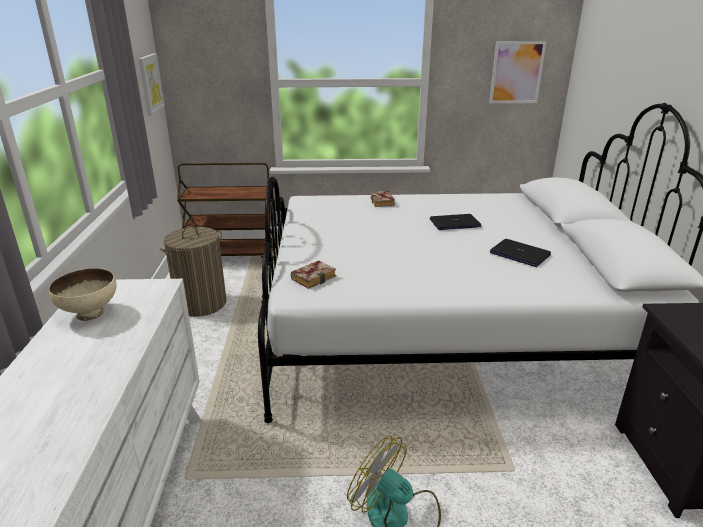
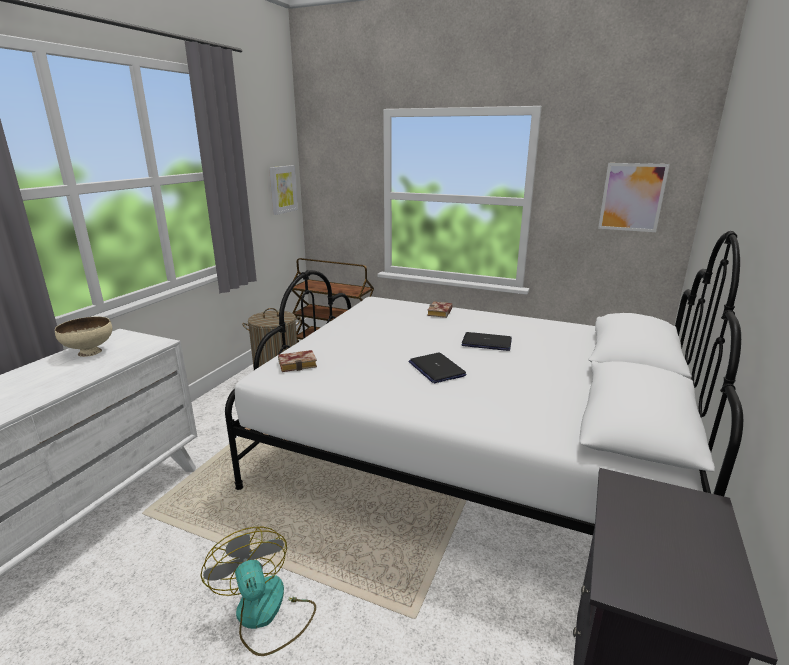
camera: 25 degrees right, 5 degrees down
laptop [490,239,551,267] -> laptop moved to [409,353,467,383]

